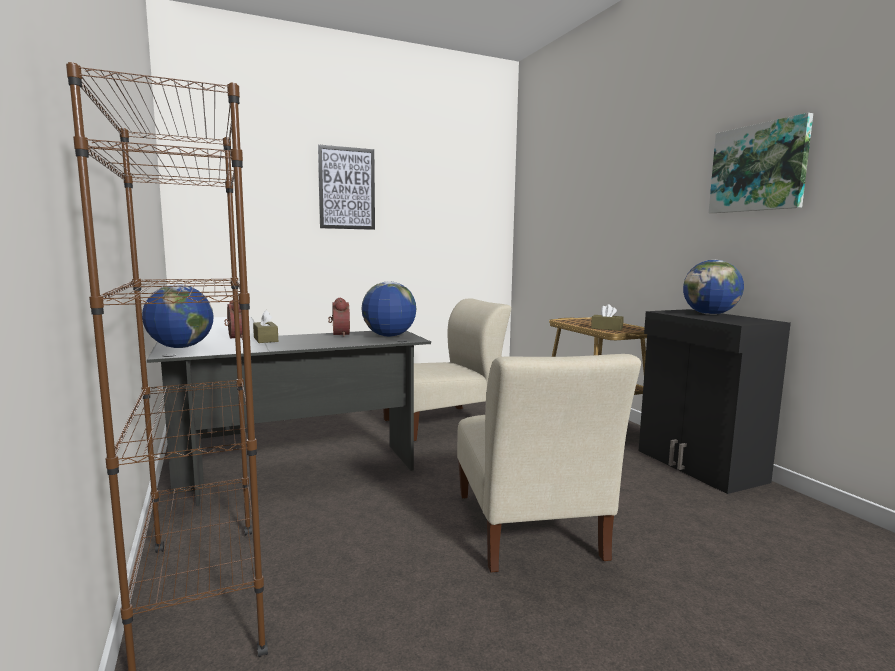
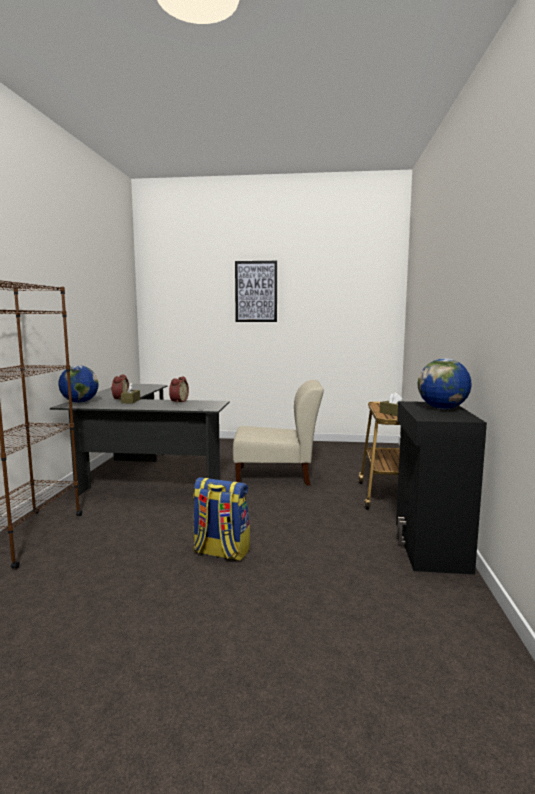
camera: 30 degrees right, 0 degrees up
globe [362,281,416,337] -> none
beige chair [457,354,641,572] -> backpack [193,477,250,561]
picture [709,113,813,213] -> none

